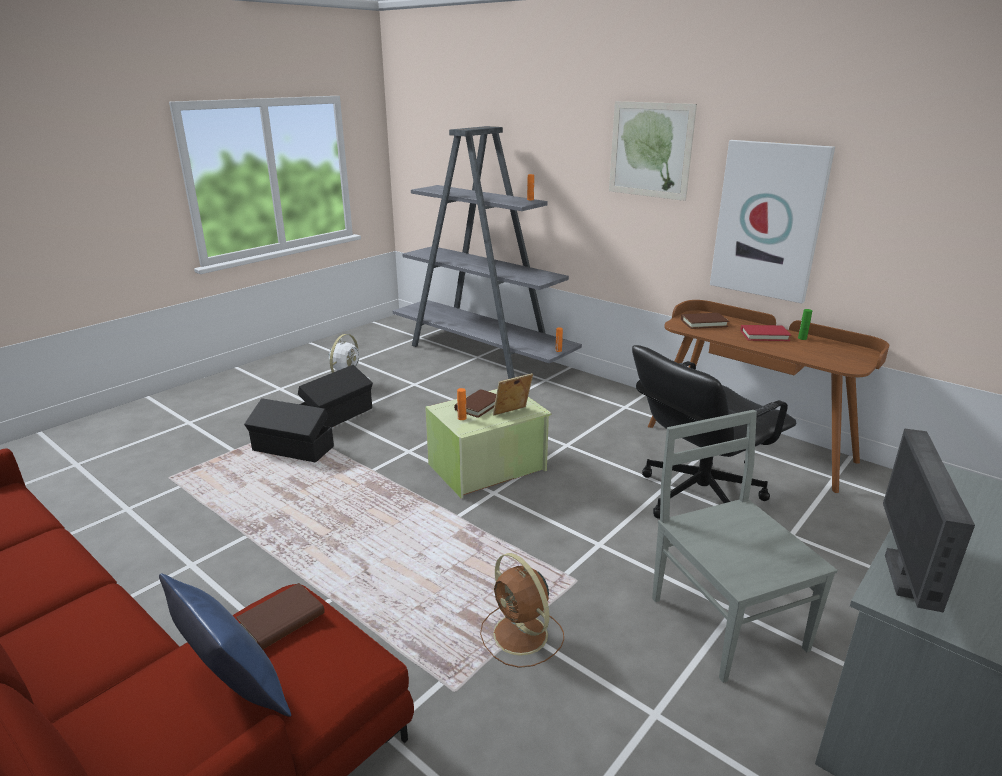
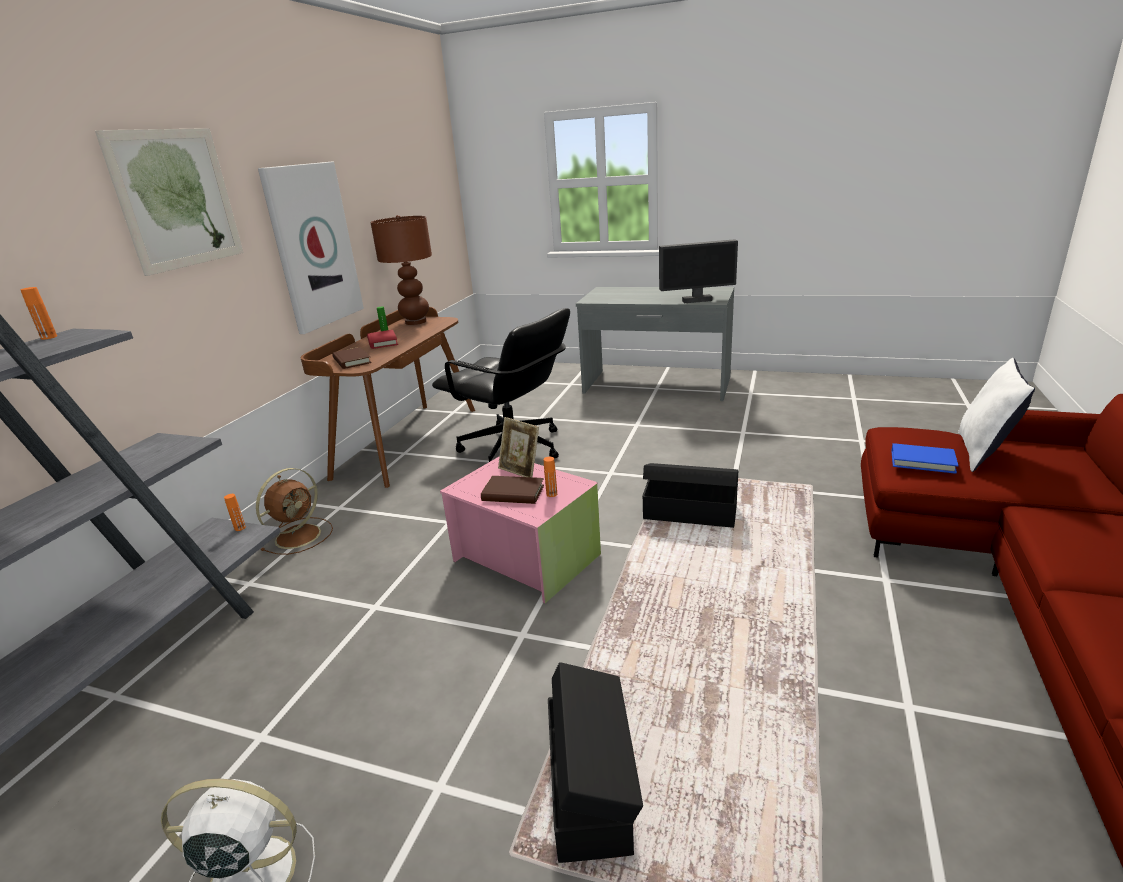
camera: 110 degrees left, 0 degrees up
blue pillow [159,574,291,717] -> white pillow [958,358,1035,472]
brown book [236,583,325,649] -> blue book [891,443,958,474]
black storage box [298,365,373,427] -> black storage box moved to [642,463,738,528]
green storage box [425,389,552,499] -> pink storage box [440,456,601,603]
brown fan [480,553,564,668] -> brown fan moved to [256,468,333,555]
grey chair [652,410,838,683] -> none
none -> brown table lamp [370,215,432,325]

